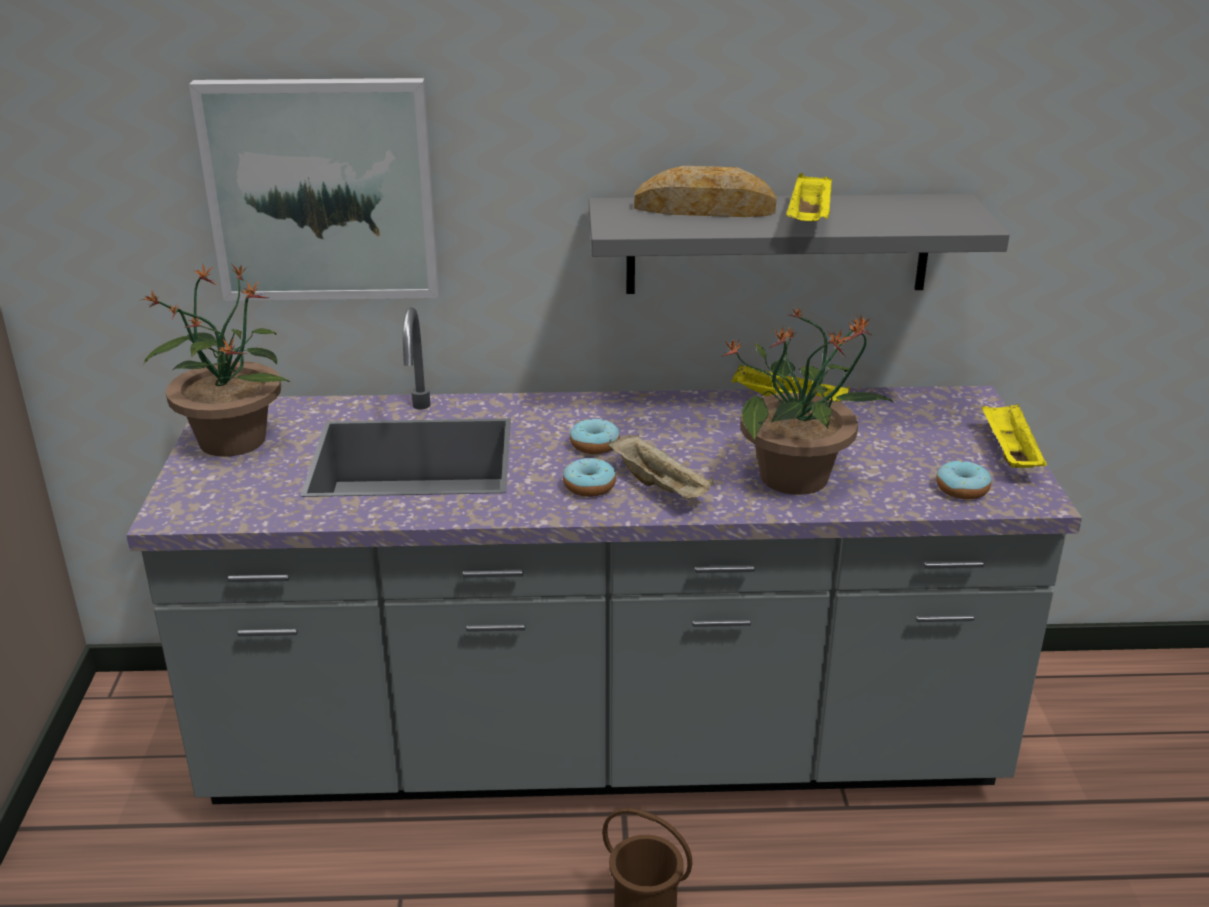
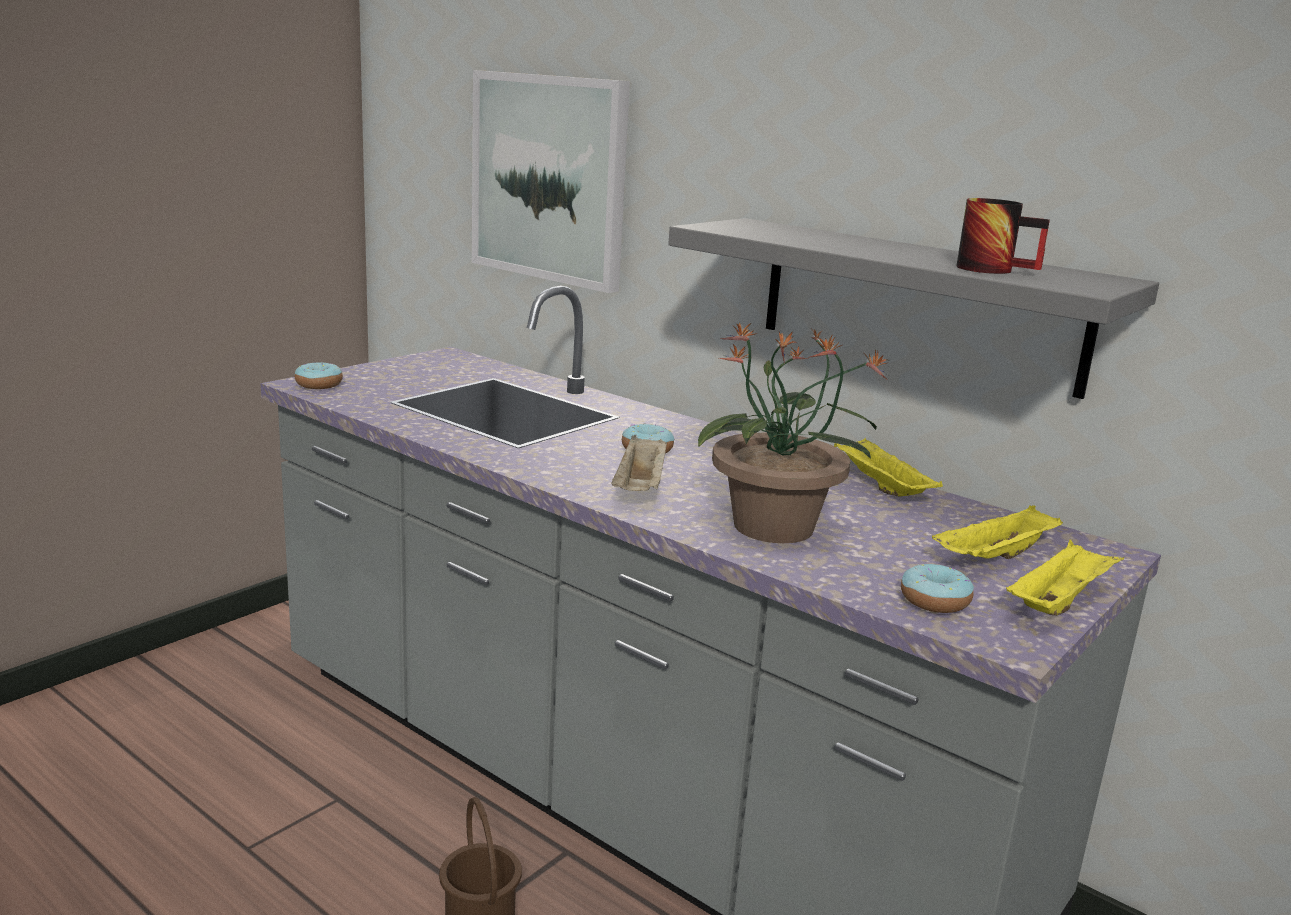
camera: 40 degrees right, 10 degrees down
potted plant [142,265,290,457] -> none
donut [563,458,616,497] -> donut moved to [295,362,343,389]
bread [634,166,777,217] -> none
yellow tray [786,173,832,221] -> yellow tray moved to [932,505,1063,559]
none -> mug [957,198,1050,274]

